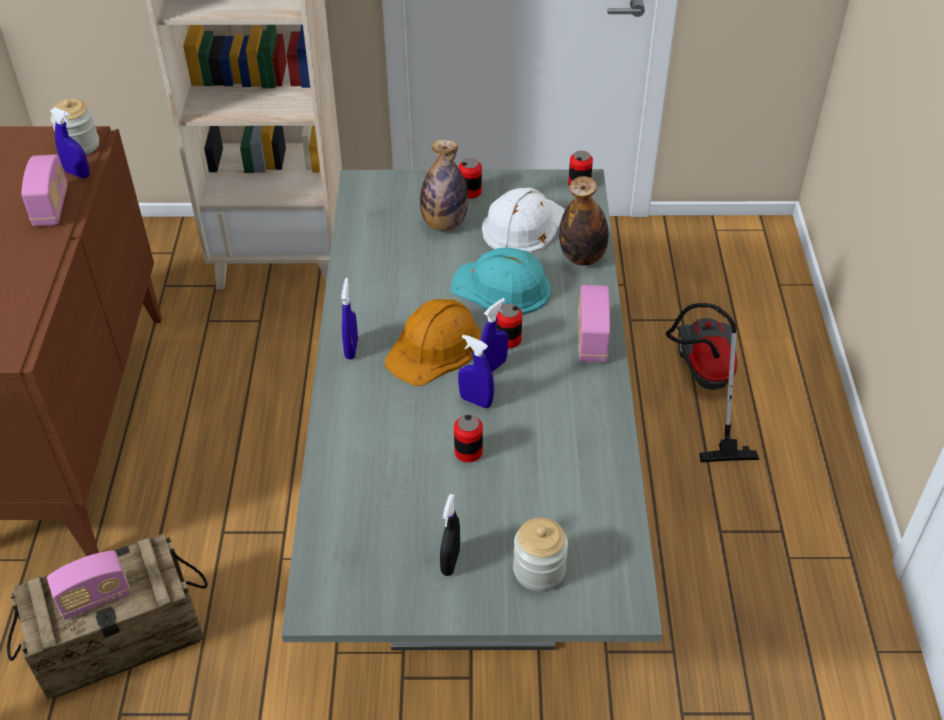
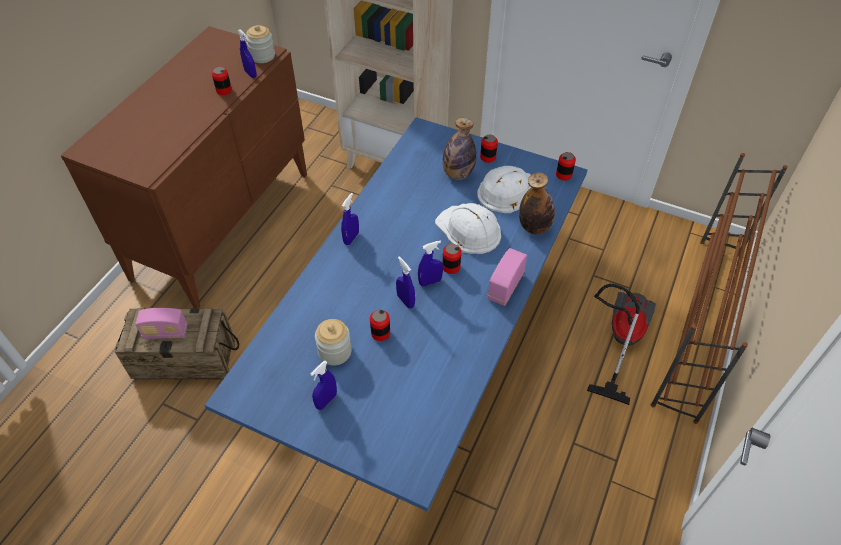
camera: 25 degrees right, 5 degrees up
radio [21,154,68,226] -> can [212,67,232,95]
grey dining table [282,169,662,650] -> blue dining table [205,117,587,512]
orange hard hat [385,299,481,386] -> none
black spray bottle [440,494,460,576] -> blue spray bottle [310,361,337,410]
turquoise hard hat [450,247,551,315] -> white hard hat [435,203,501,254]
jar [513,518,568,591] -> jar moved to [315,319,352,366]
none -> brown shoe rack [651,153,788,424]

